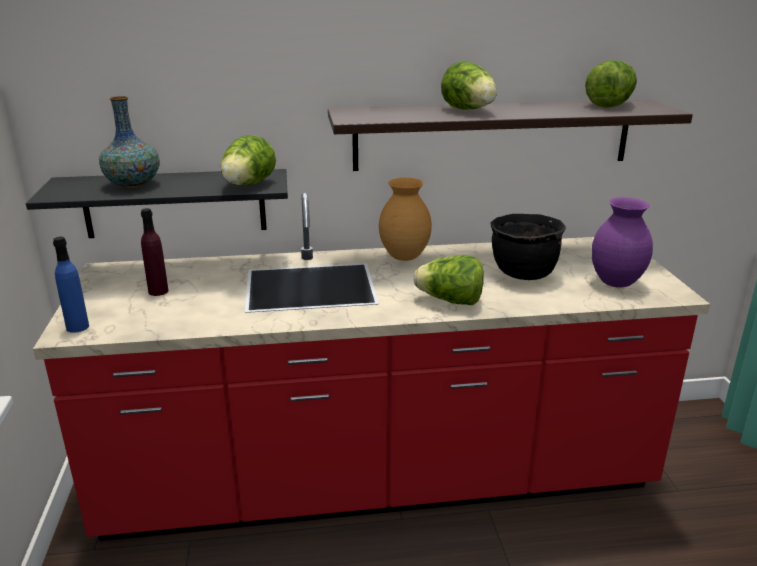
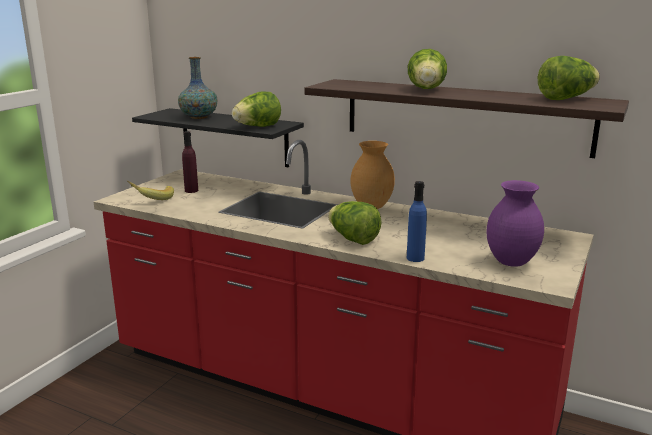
camera: 35 degrees right, 5 degrees down
blue bottle [53,237,89,333] -> blue bottle moved to [407,181,427,262]
black cooking pot [490,214,566,280] -> none
none -> banana [127,181,174,200]

